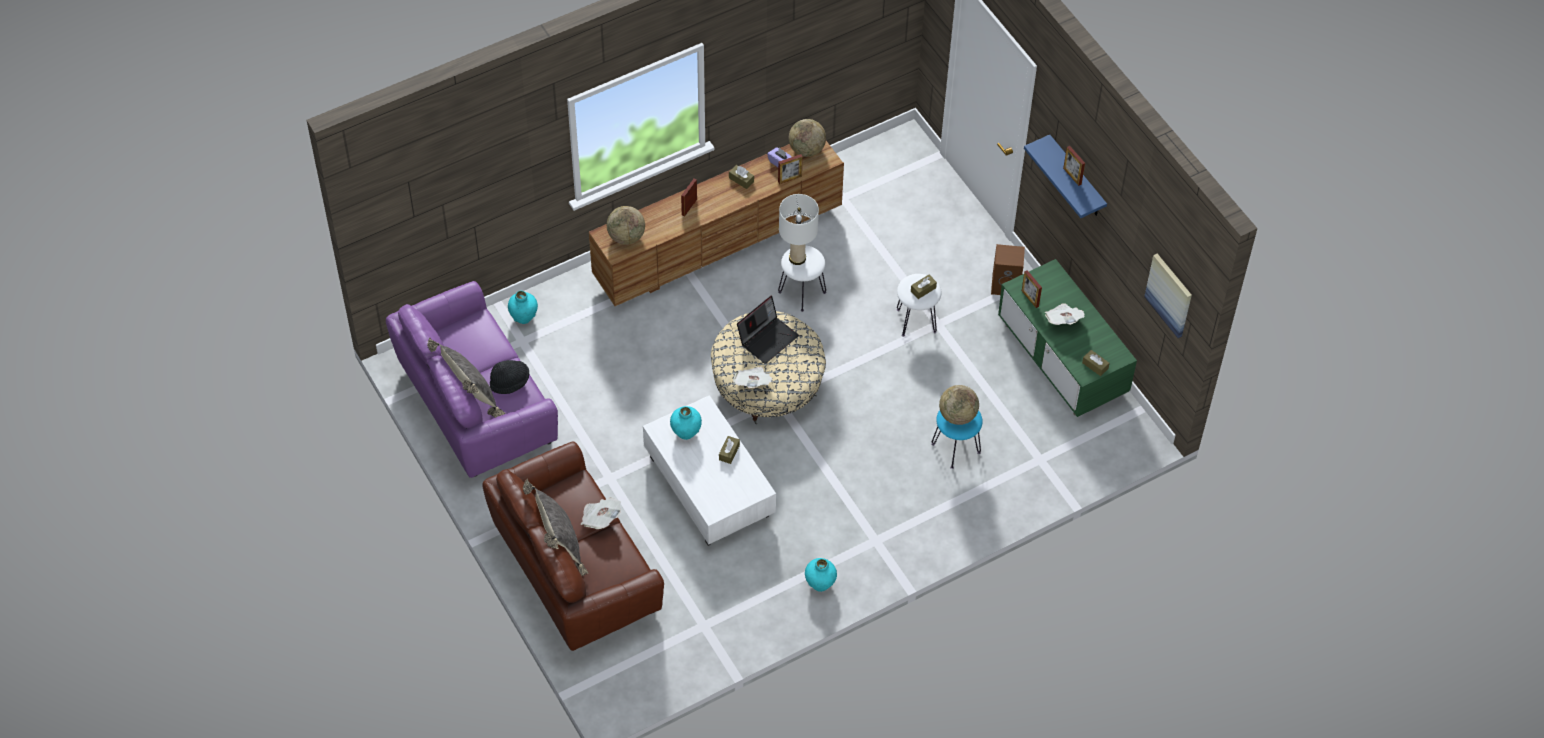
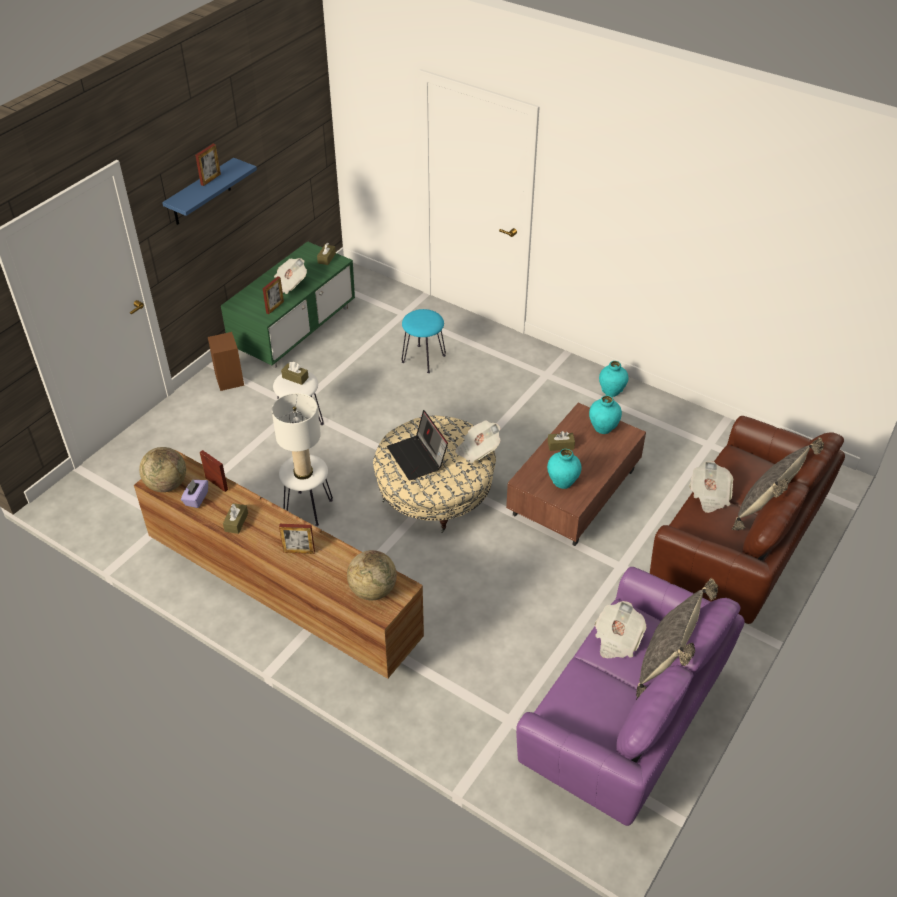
camera: 115 degrees left, 10 degrees down
black hat [490,360,529,394] -> newspaper [595,601,646,658]
turquoise vase [508,291,538,324] -> turquoise vase moved to [589,395,622,434]
white coffee table [643,395,776,546] -> brown coffee table [506,403,646,546]
laptop [737,296,799,364] -> laptop turned 135 degrees counterclockwise [387,410,448,480]
globe [939,385,979,425] -> none
picture [1144,253,1192,338] -> none

